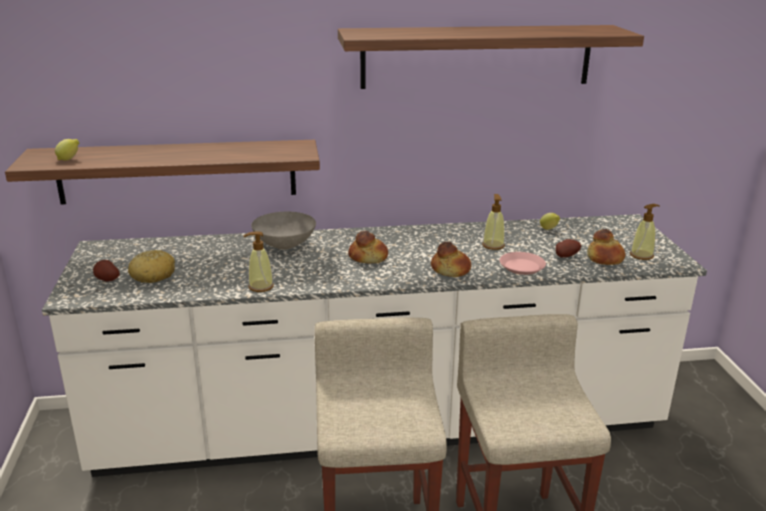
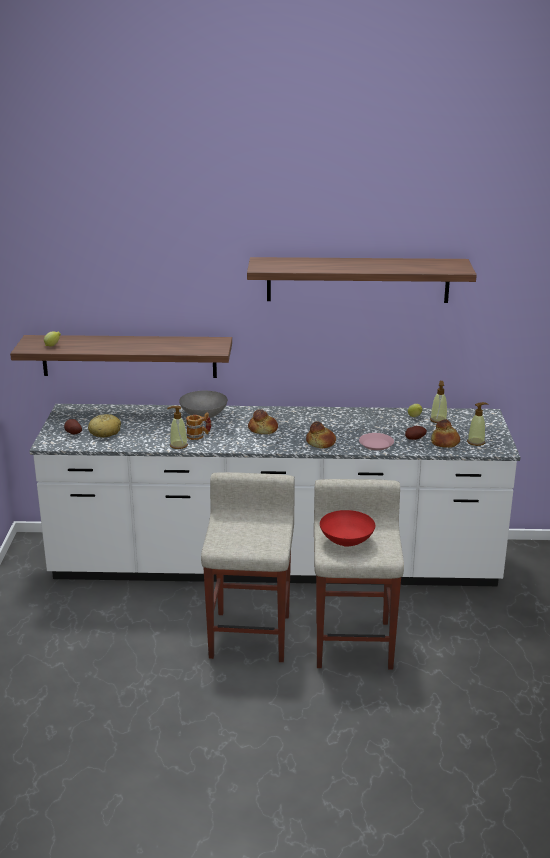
camera: 10 degrees right, 0 degrees up
soap dispenser [482,194,505,250] -> soap dispenser moved to [430,381,447,423]
none -> mug [186,413,211,440]
none -> red bowl [320,510,375,547]

